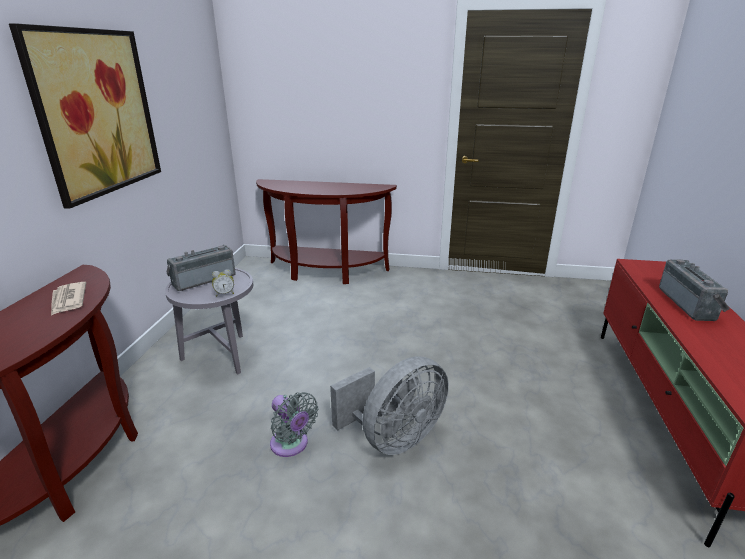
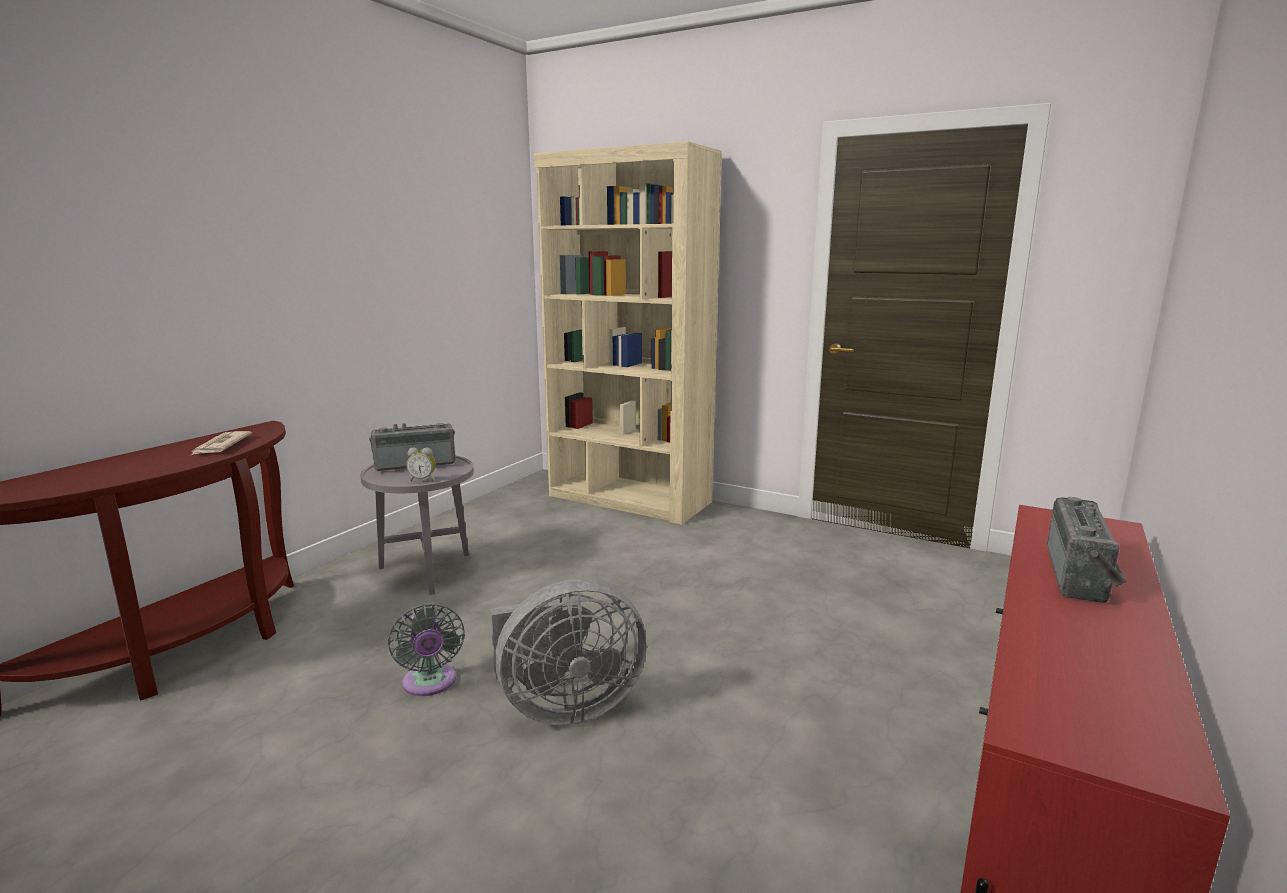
camera: 20 degrees right, 10 degrees down
picture [9,23,161,209] -> none
brown console table [256,179,397,284] -> beige bookcase [534,141,722,525]

